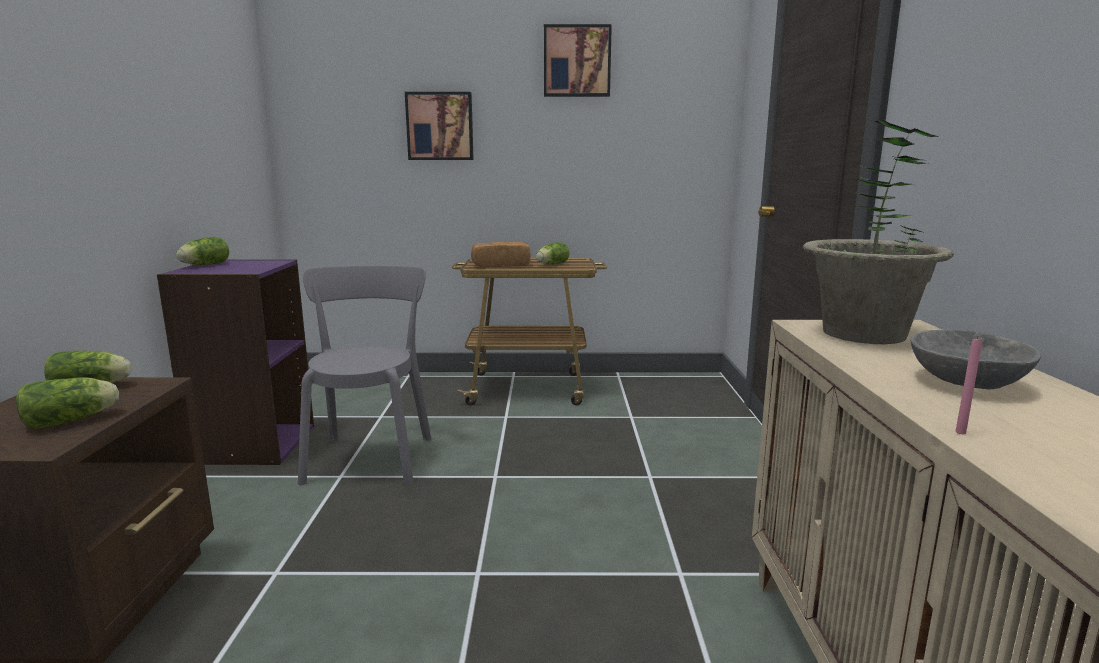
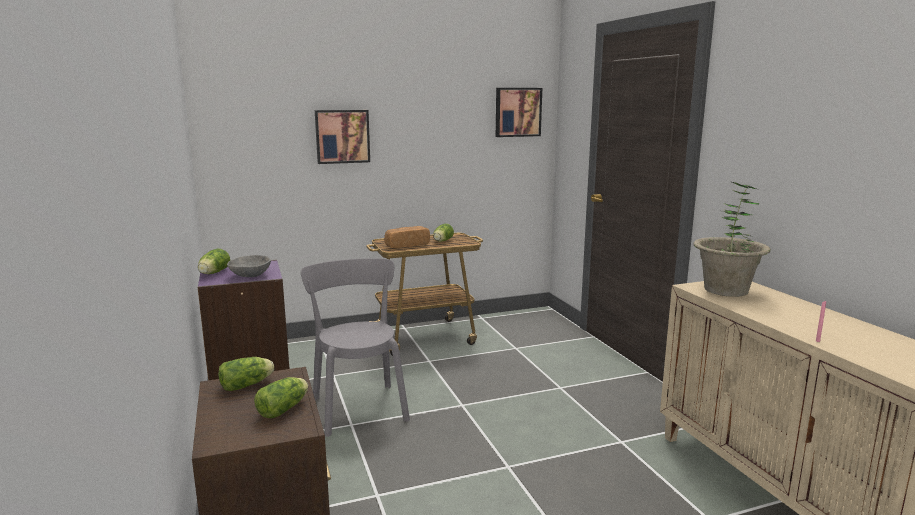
camera: 20 degrees left, 0 degrees up
picture [544,24,612,97] -> picture moved to [496,88,542,137]
grey bowl [910,329,1041,389] -> grey bowl moved to [227,255,271,277]

